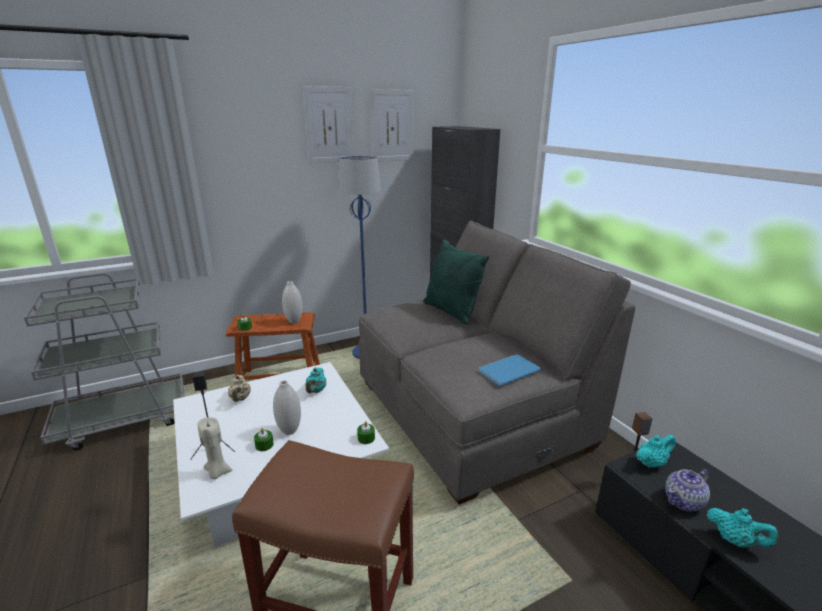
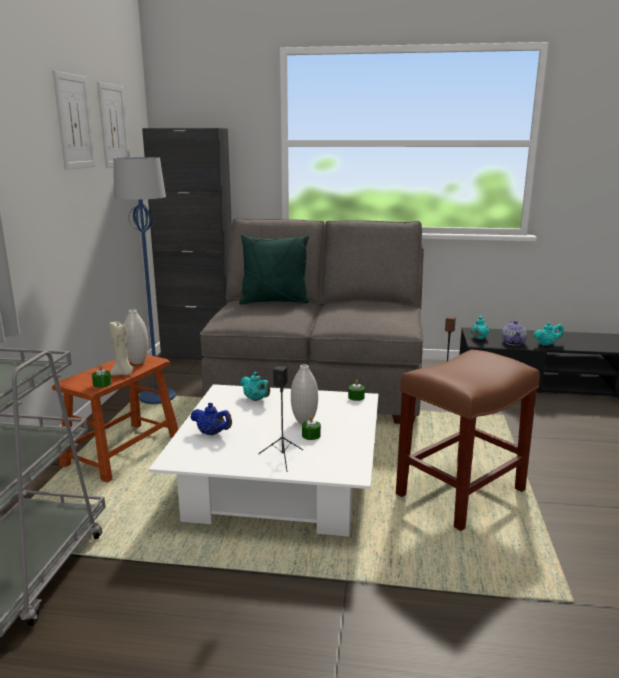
camera: 55 degrees left, 5 degrees down
beige candle [198,417,232,480] -> beige candle moved to [109,321,134,376]
beige teapot [228,375,251,402] -> blue teapot [190,403,232,435]
blue book [478,354,541,386] -> none

